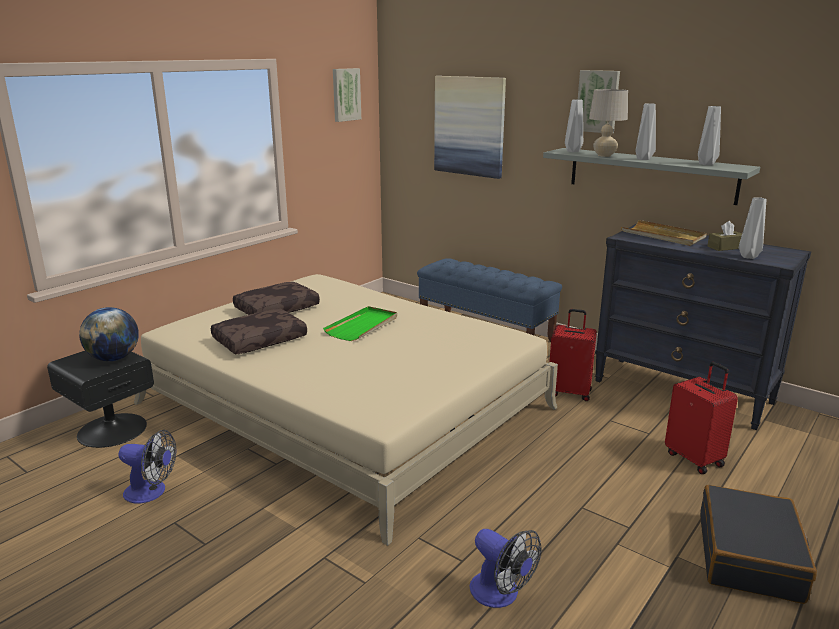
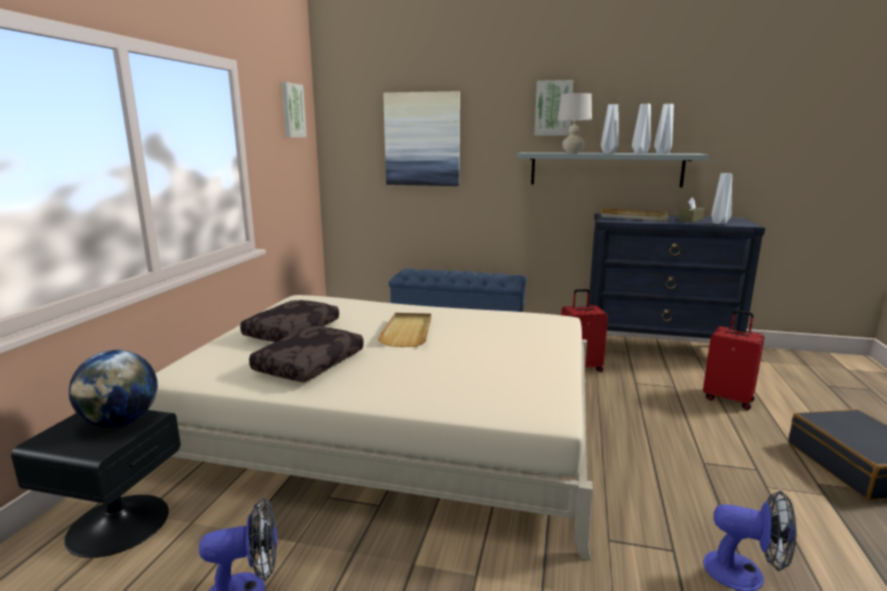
camera: 25 degrees left, 5 degrees down
green tray [323,306,397,341] -> beige tray [378,313,431,347]
grey vase [565,99,583,152] -> grey vase moved to [632,104,651,154]

